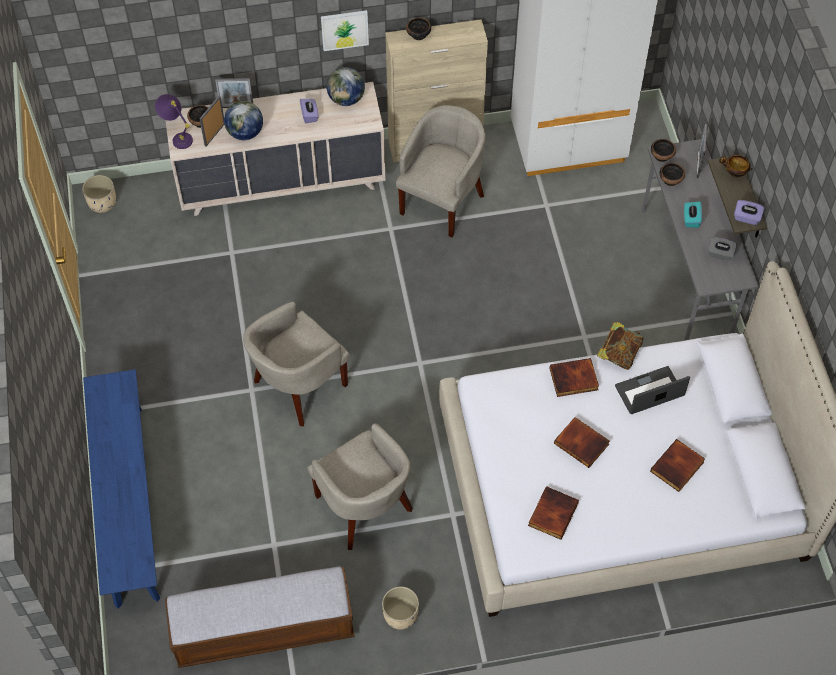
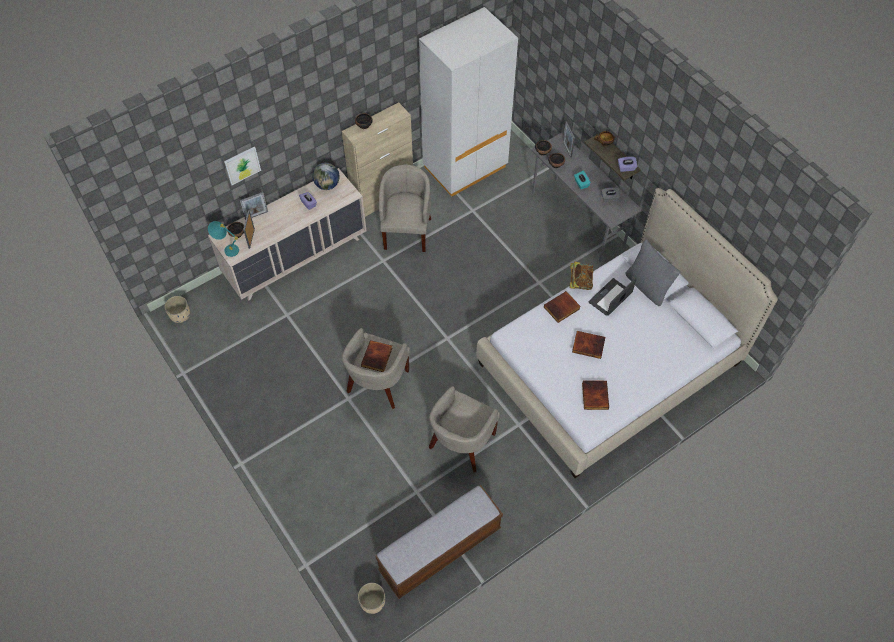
camera: 25 degrees left, 0 degrees up
blue bench [83,369,160,608] -> none
purple table lamp [155,94,193,149] -> turquoise table lamp [208,221,239,257]
globe [224,101,263,140] -> none
beige armchair [307,423,413,550] -> beige armchair turned 90 degrees clockwise [429,386,500,473]
picture [321,10,369,51] -> picture moved to [224,147,261,185]
beige planter [382,586,419,630] -> beige planter moved to [358,583,385,614]
book [650,439,705,492] -> book moved to [361,340,392,372]
none -> grey pillow [625,240,680,306]

